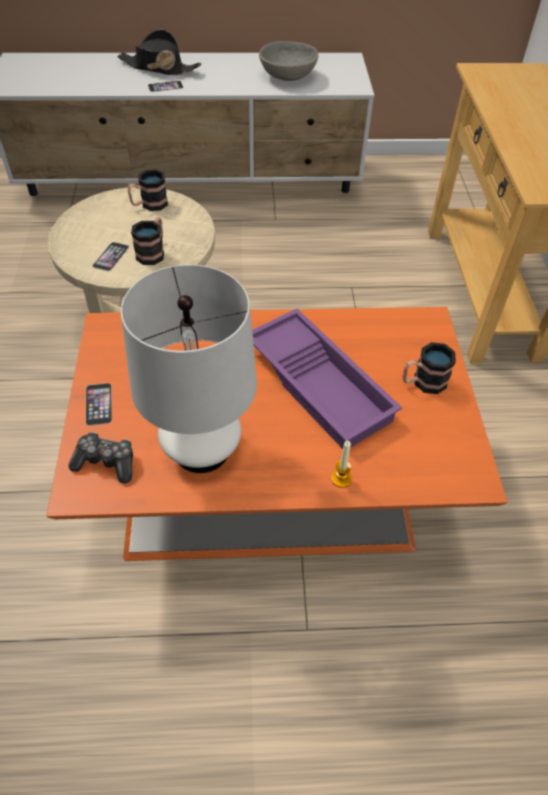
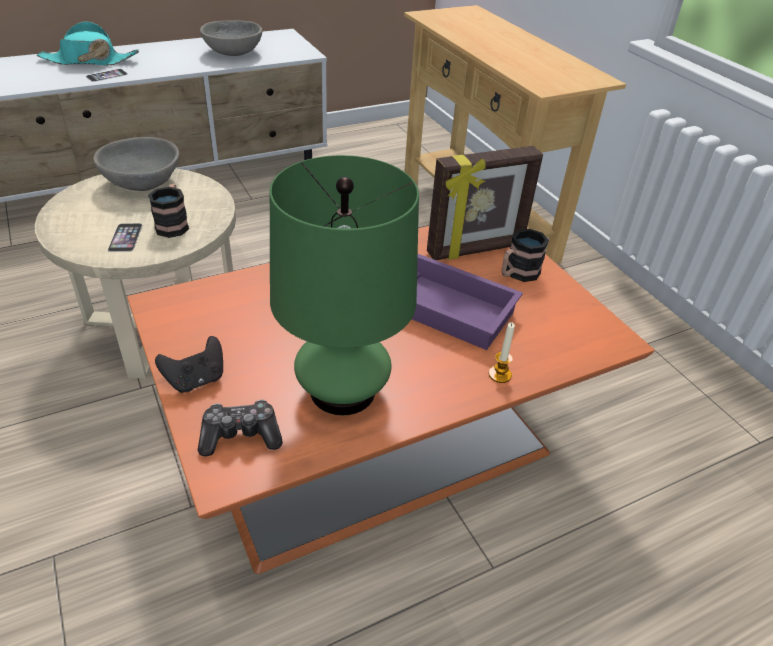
camera: 25 degrees left, 10 degrees down
phone [85,383,112,426] -> black game controller [155,336,223,393]
black hat [117,29,201,75] -> turquoise hat [37,21,139,66]
white table lamp [121,265,257,473] -> green table lamp [270,155,419,415]
mug [128,169,168,211] -> grey bowl [93,137,179,191]
none -> picture frame [427,146,543,260]

